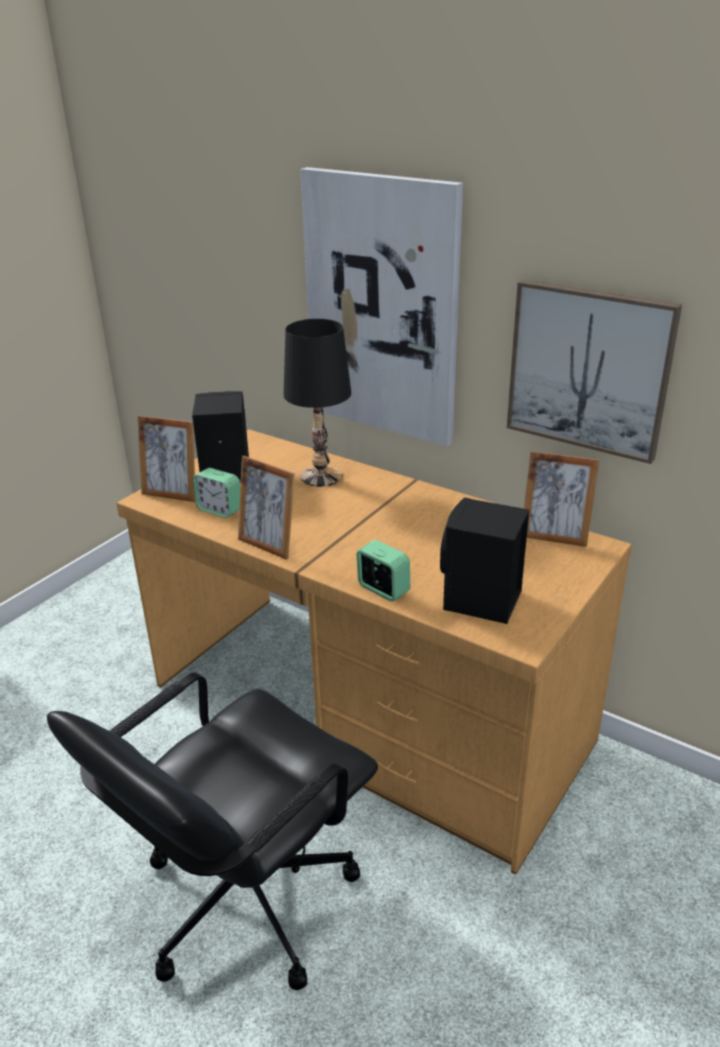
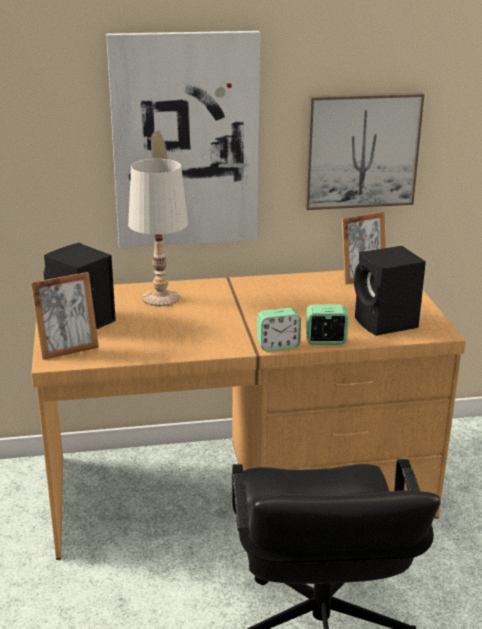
camera: 45 degrees left, 5 degrees down
alarm clock [193,468,240,518] -> alarm clock moved to [257,308,301,351]
picture frame [238,456,295,560] -> none
black table lamp [284,319,351,487] -> white table lamp [128,159,188,306]

